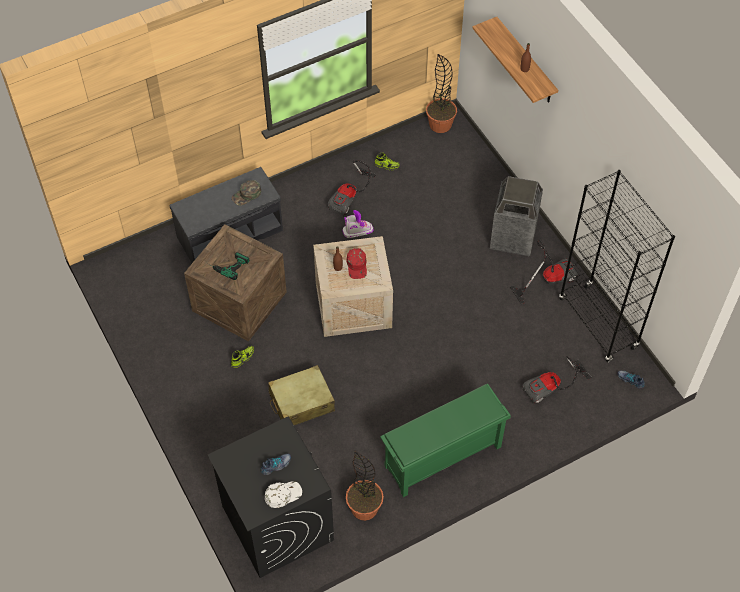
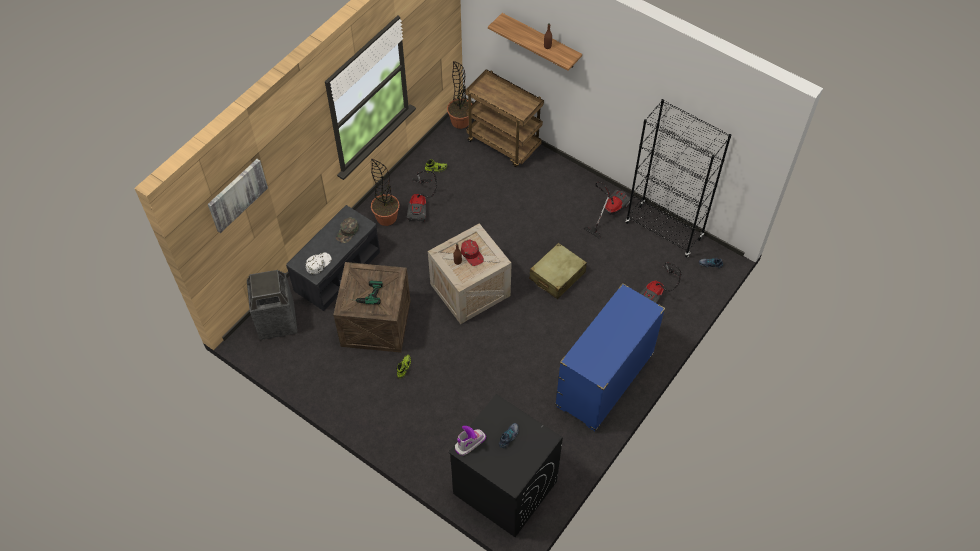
camera: 25 degrees left, 0 degrees up
white cap [265,481,302,508] -> white cap moved to [306,252,332,274]
beige suitcase [268,365,335,425] -> beige suitcase moved to [529,243,587,299]
boot [343,210,373,238] -> boot moved to [455,426,486,456]
potted plant [346,451,384,521] -> potted plant moved to [371,158,400,226]
green shoe rack [380,384,511,497] -> blue dresser [555,283,665,431]
trash can [490,176,543,256] -> trash can moved to [247,270,298,340]
none -> picture [208,159,268,233]
none -> brown cart [465,69,544,167]

